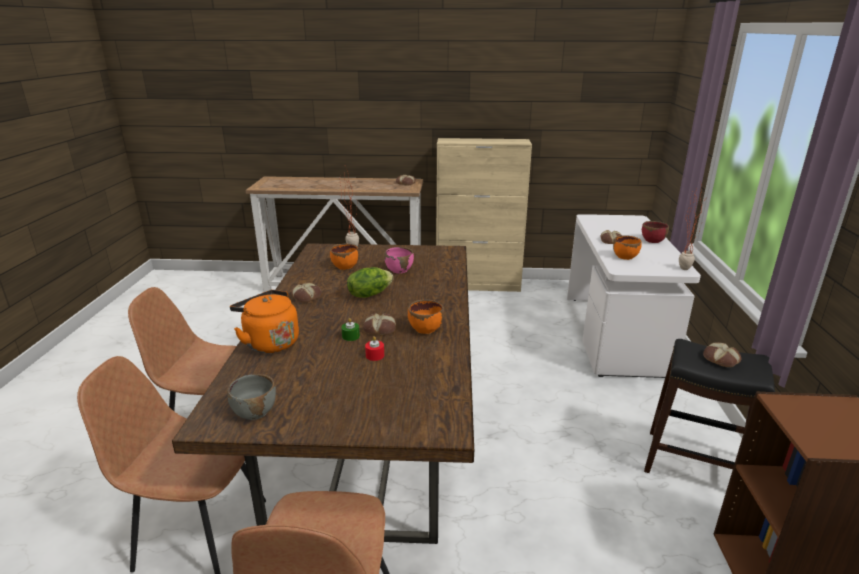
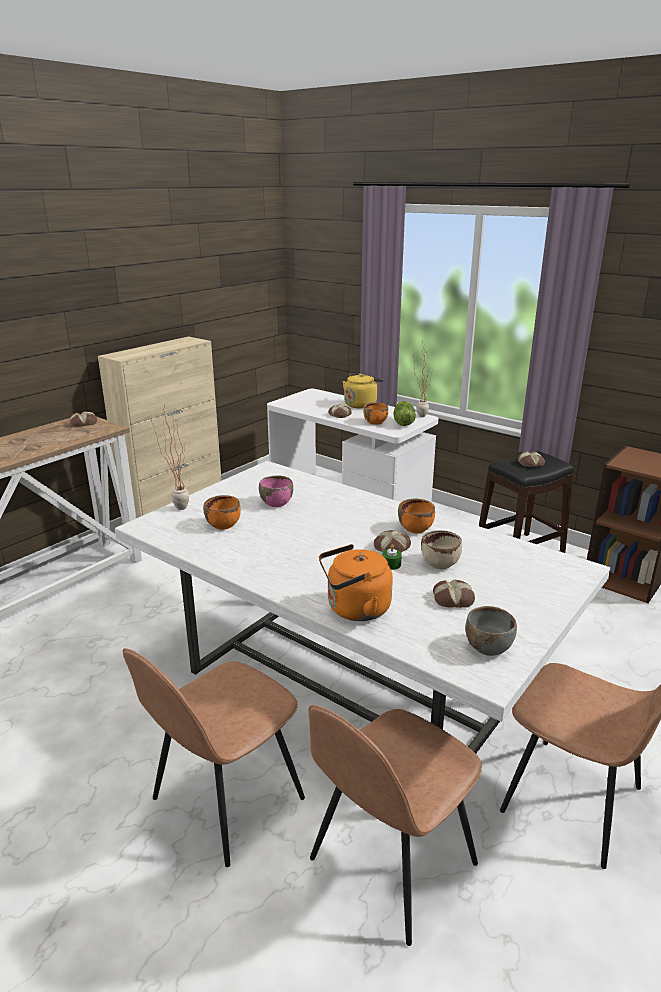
camera: 55 degrees left, 0 degrees up
brown dining table [172,243,474,544] -> white dining table [115,461,610,754]
bread [291,283,322,303] -> bread moved to [433,580,475,608]
lettuce [347,267,393,298] -> lettuce moved to [394,401,416,426]
red candle [365,336,384,361] -> beige bowl [421,530,462,569]
red bowl [642,221,669,243] -> yellow kettle [343,373,384,409]

